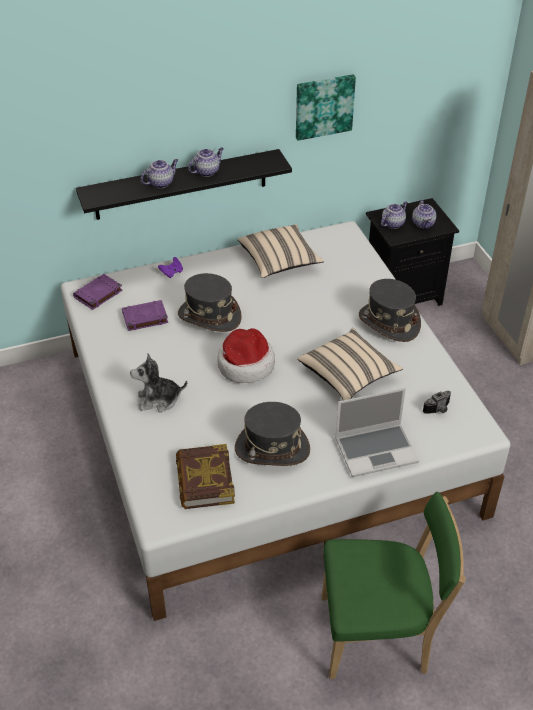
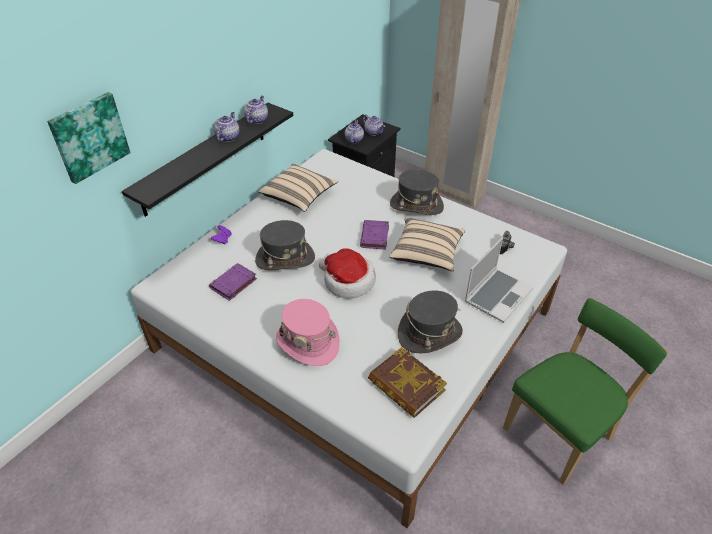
camera: 35 degrees left, 0 degrees up
purple book [73,274,123,310] -> purple book moved to [360,220,389,250]
plush toy [130,353,187,412] -> pink hat [276,299,340,366]
teapot [141,159,178,188] -> teapot moved to [244,96,268,124]
picture [296,74,356,141] -> picture moved to [47,92,130,184]

